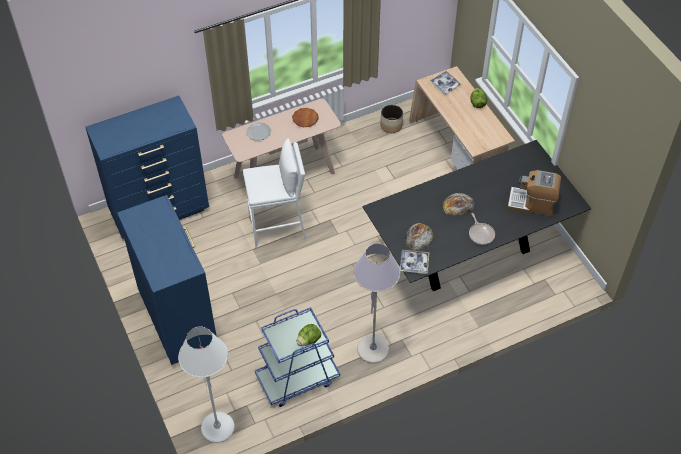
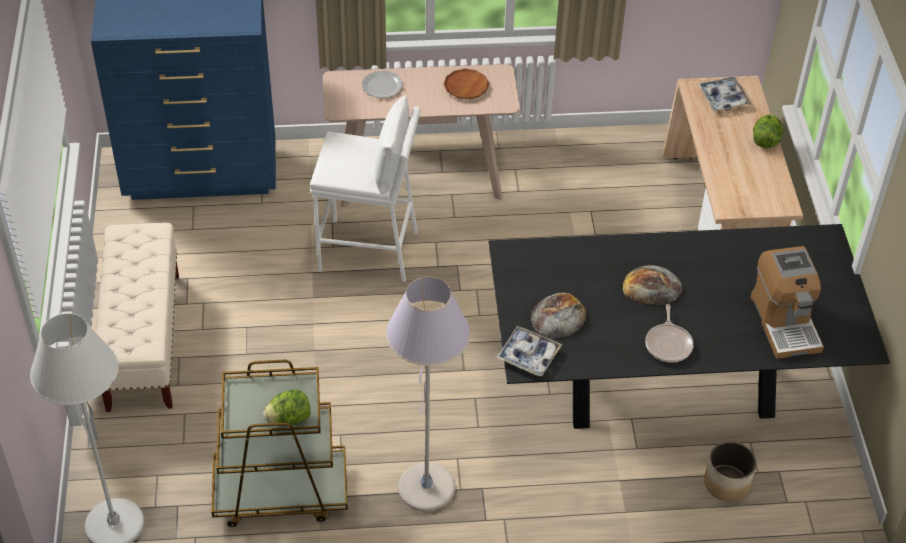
camera: 20 degrees right, 5 degrees down
blue dresser [117,195,216,365] -> beige bench [96,223,179,412]
blue cart [255,307,340,407] -> brown cart [211,360,348,527]
planter [380,105,403,133] -> planter moved to [704,441,756,501]
coffee machine [507,170,561,217] -> coffee machine turned 135 degrees counterclockwise [751,246,824,359]

